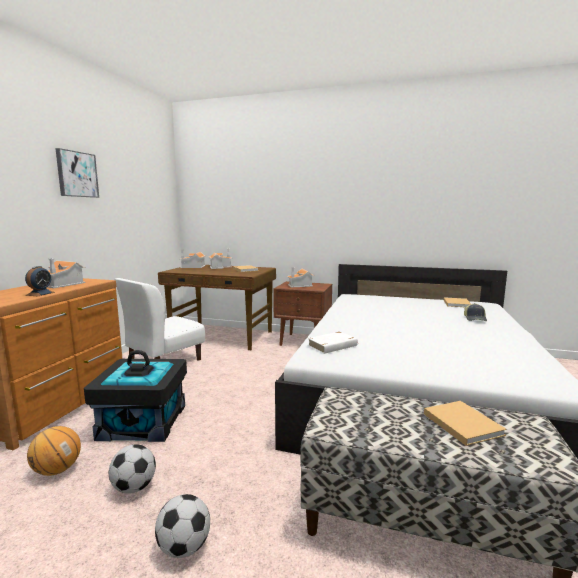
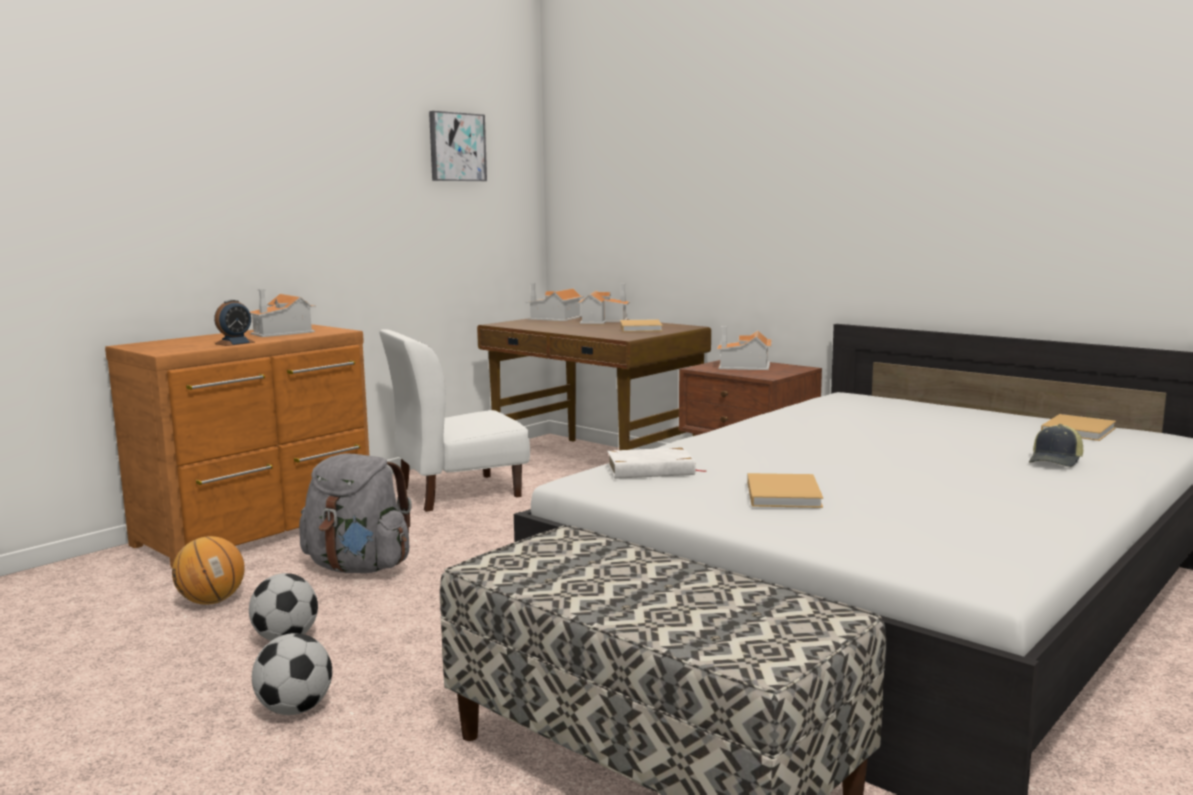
camera: 25 degrees right, 0 degrees up
picture [55,148,99,198] -> picture moved to [429,111,487,181]
black storage box [84,350,187,442] -> grey backpack [299,453,412,573]
beige book [424,401,507,446] -> beige book moved to [747,473,823,508]

